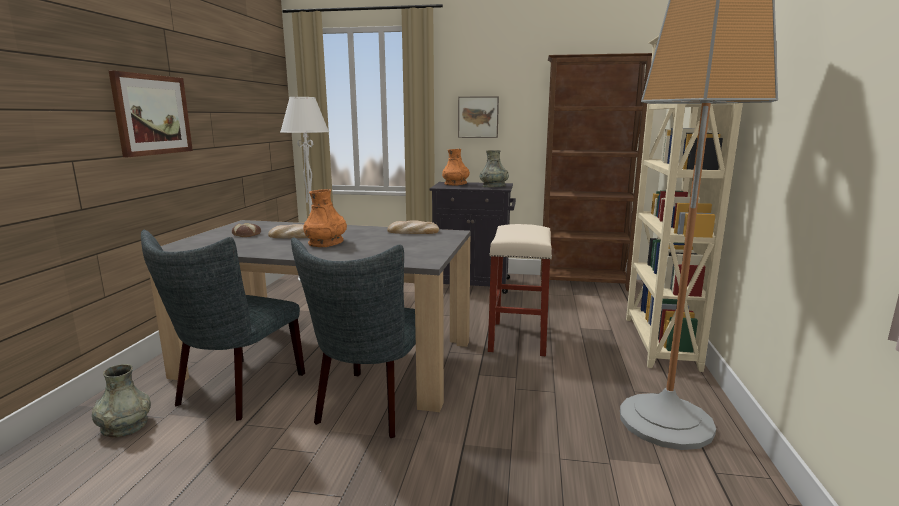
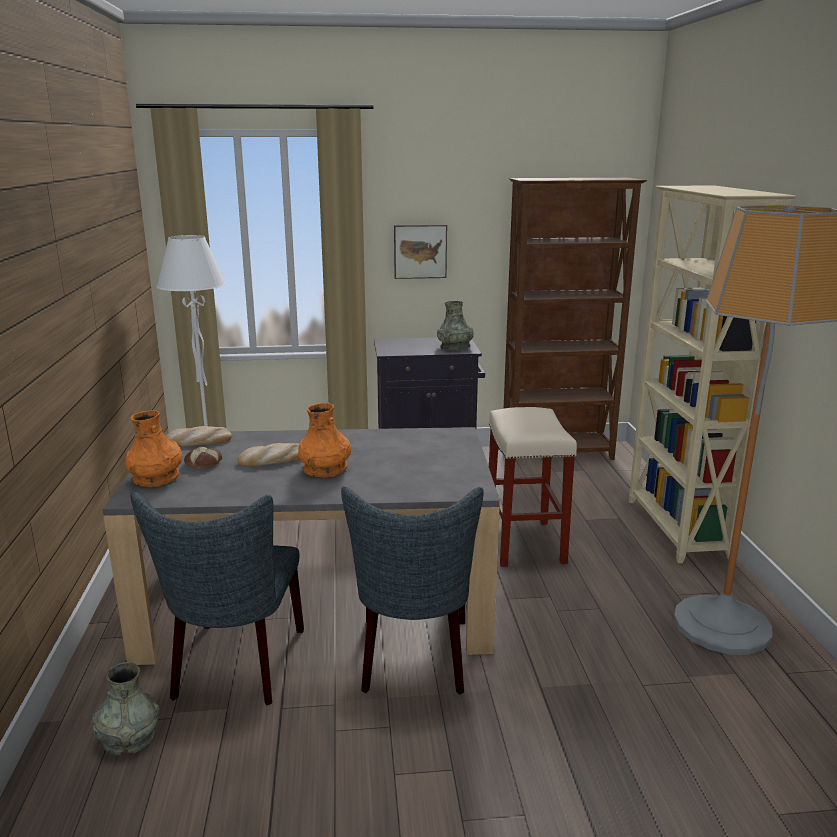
camera: 15 degrees left, 5 degrees up
picture [109,71,193,157] -> none
bread [387,220,439,234] -> bread moved to [166,426,232,446]
orange vase [442,149,470,186] -> orange vase moved to [125,410,183,487]

